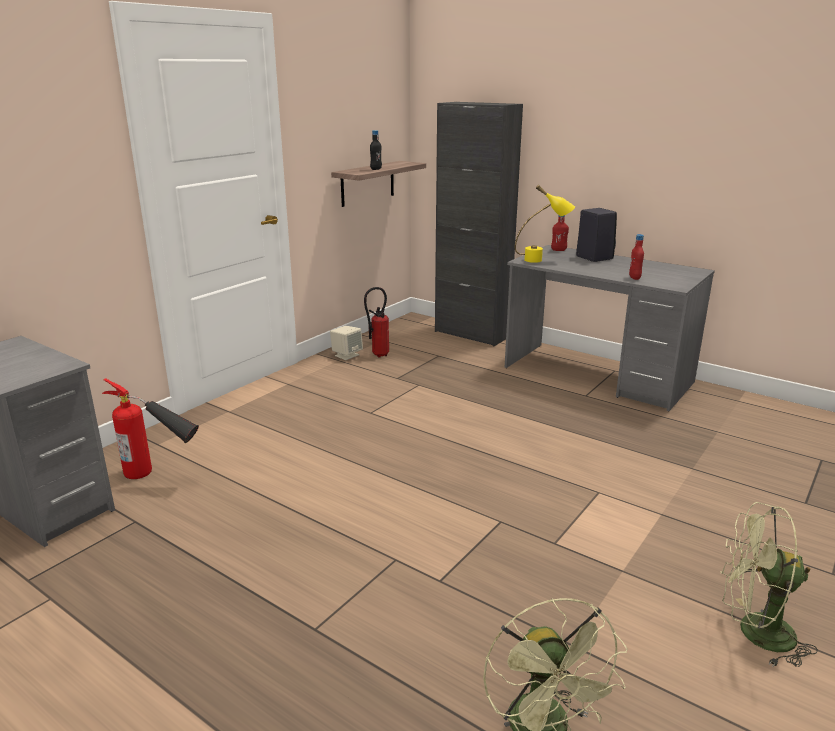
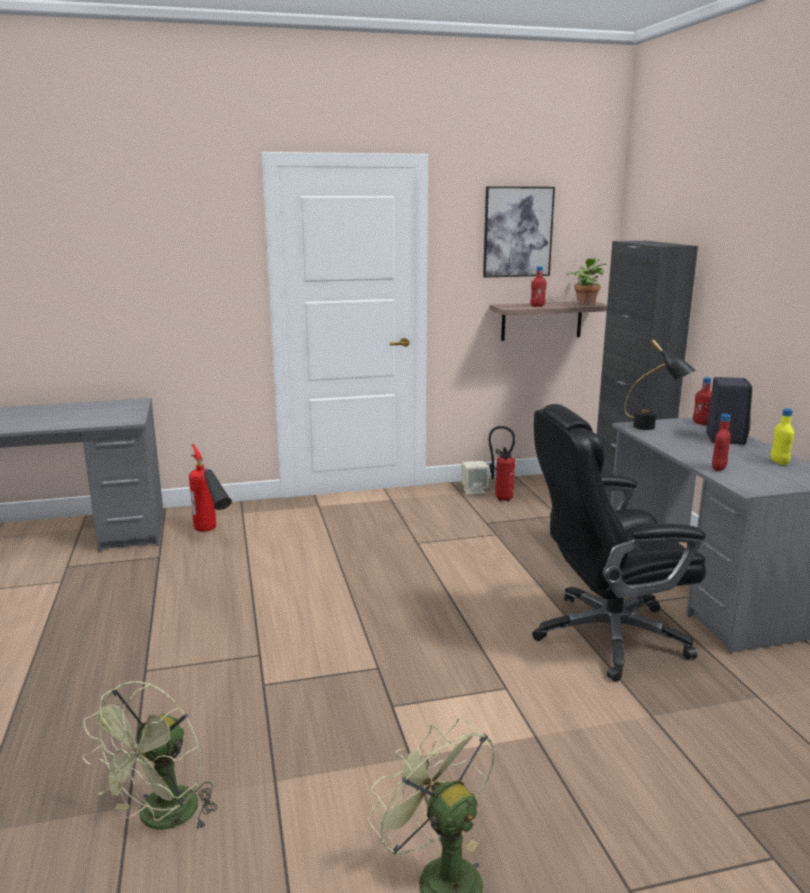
camera: 40 degrees right, 5 degrees down
black bottle [370,130,382,170] -> red bottle [530,266,547,307]
yellow table lamp [515,185,575,263] -> black table lamp [624,340,696,430]
none -> picture [483,186,555,278]
none -> black office chair [532,404,706,682]
none -> potted plant [566,258,607,306]
none -> yellow bottle [770,409,794,465]

